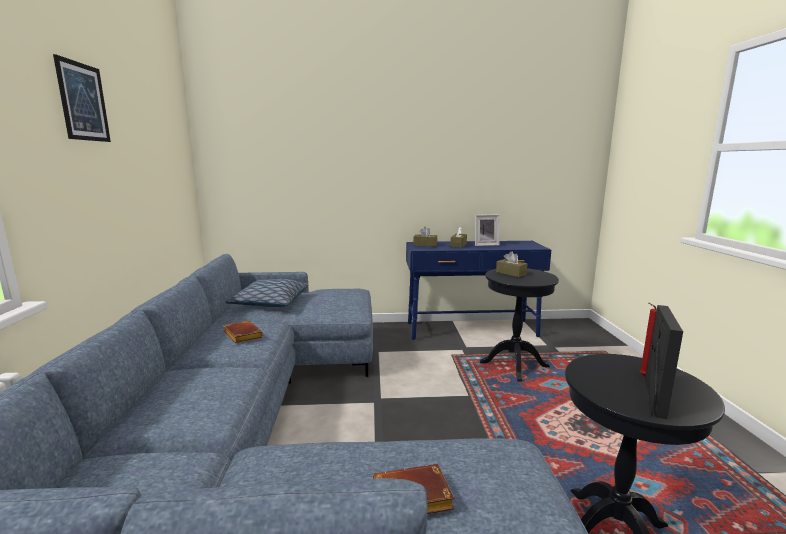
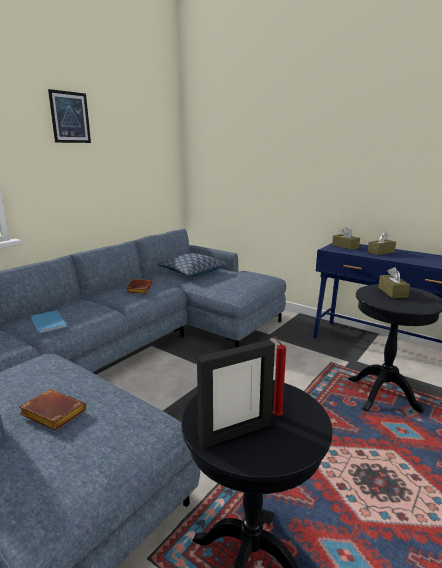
camera: 40 degrees right, 5 degrees up
picture frame [475,215,500,246] -> none
none -> blue book [31,311,67,334]

